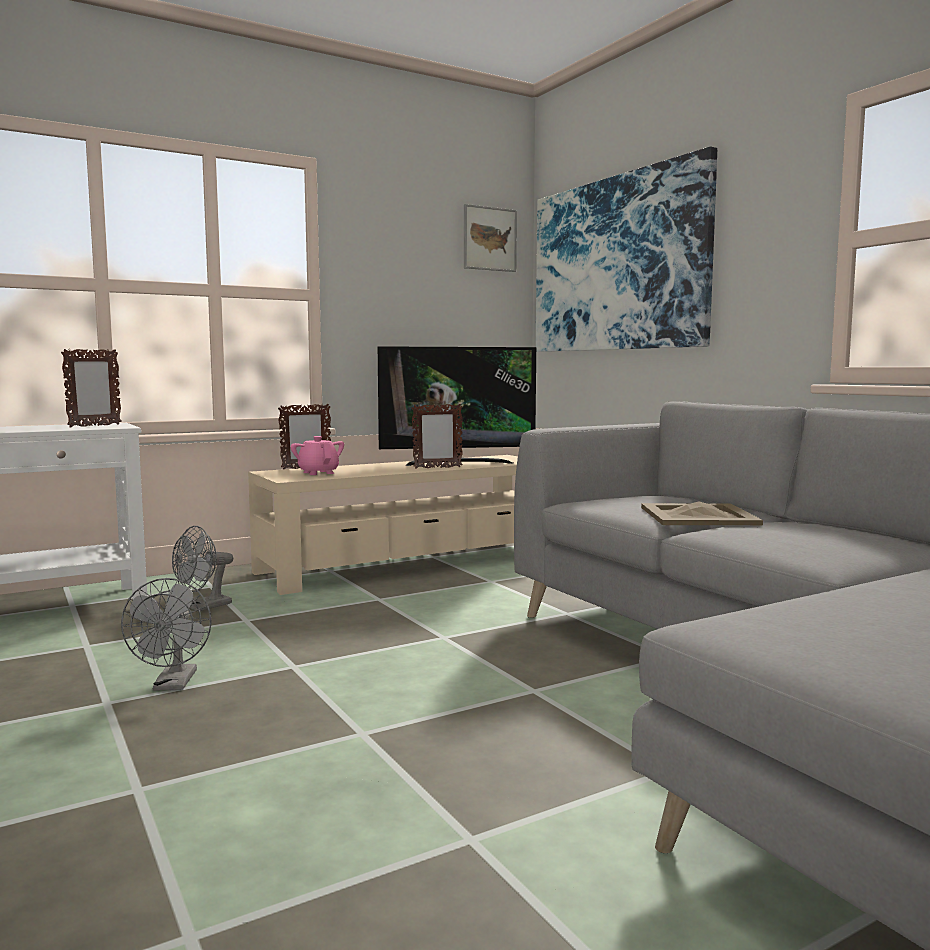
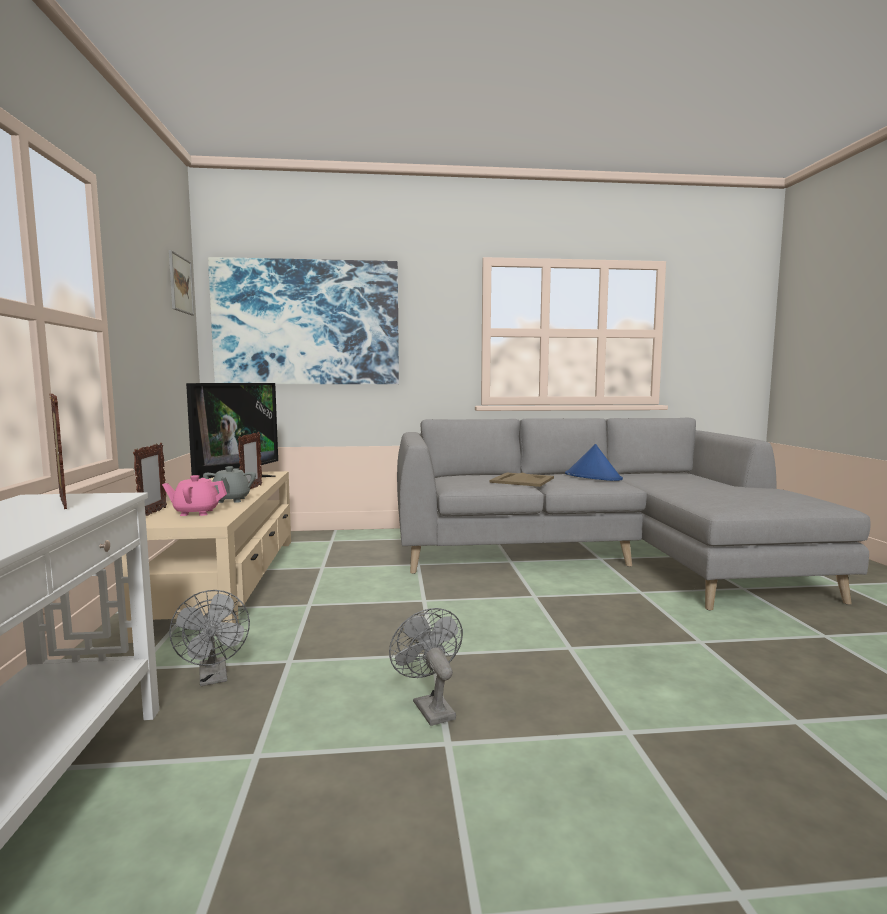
camera: 65 degrees left, 0 degrees up
grey fan [121,578,212,691] -> grey fan turned 135 degrees counterclockwise [389,608,463,726]
none -> grey teapot [203,466,256,503]
none -> blue hat [565,444,623,481]

